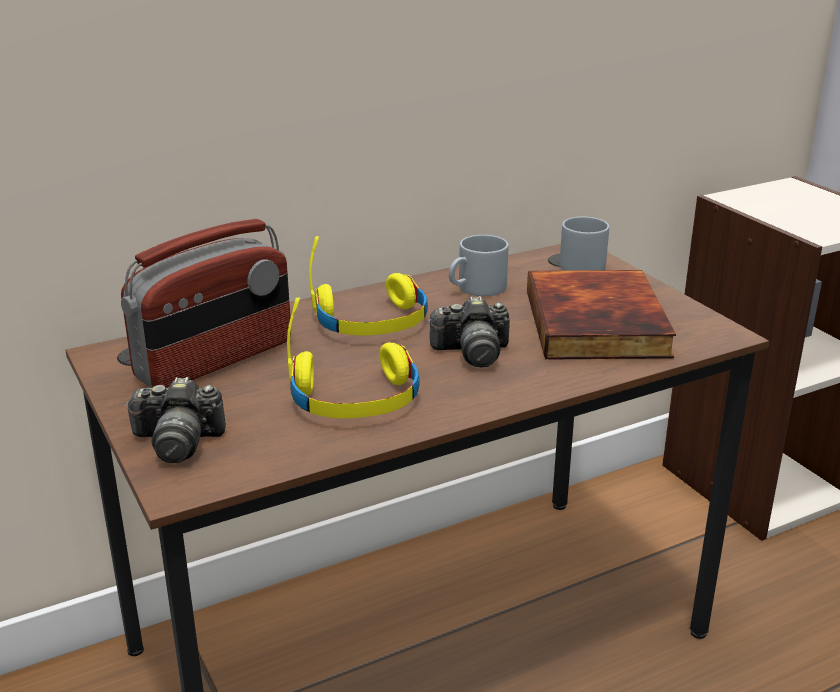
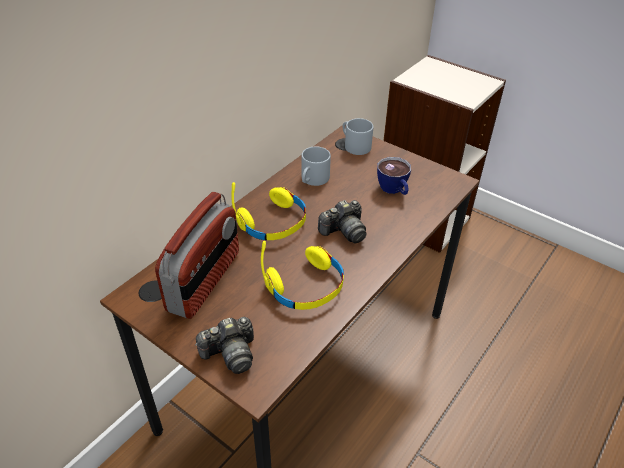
camera: 25 degrees left, 15 degrees up
book [527,270,676,360] -> cup [377,157,411,195]

